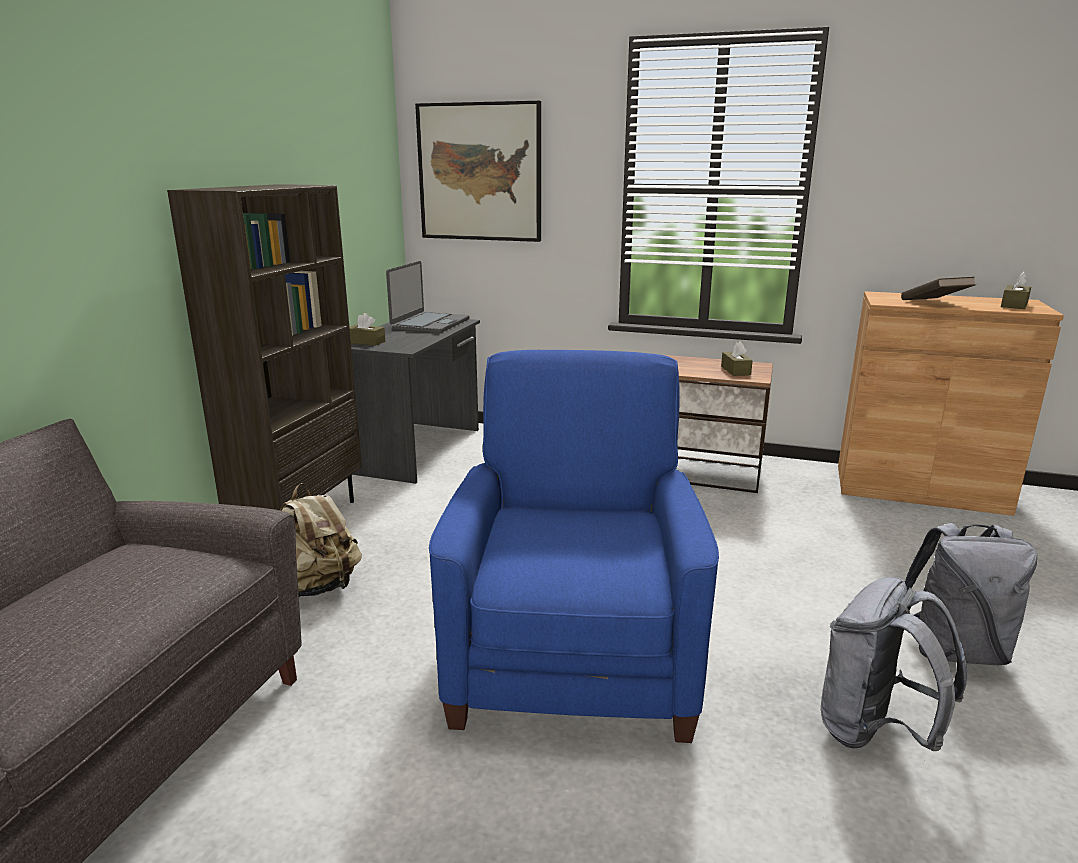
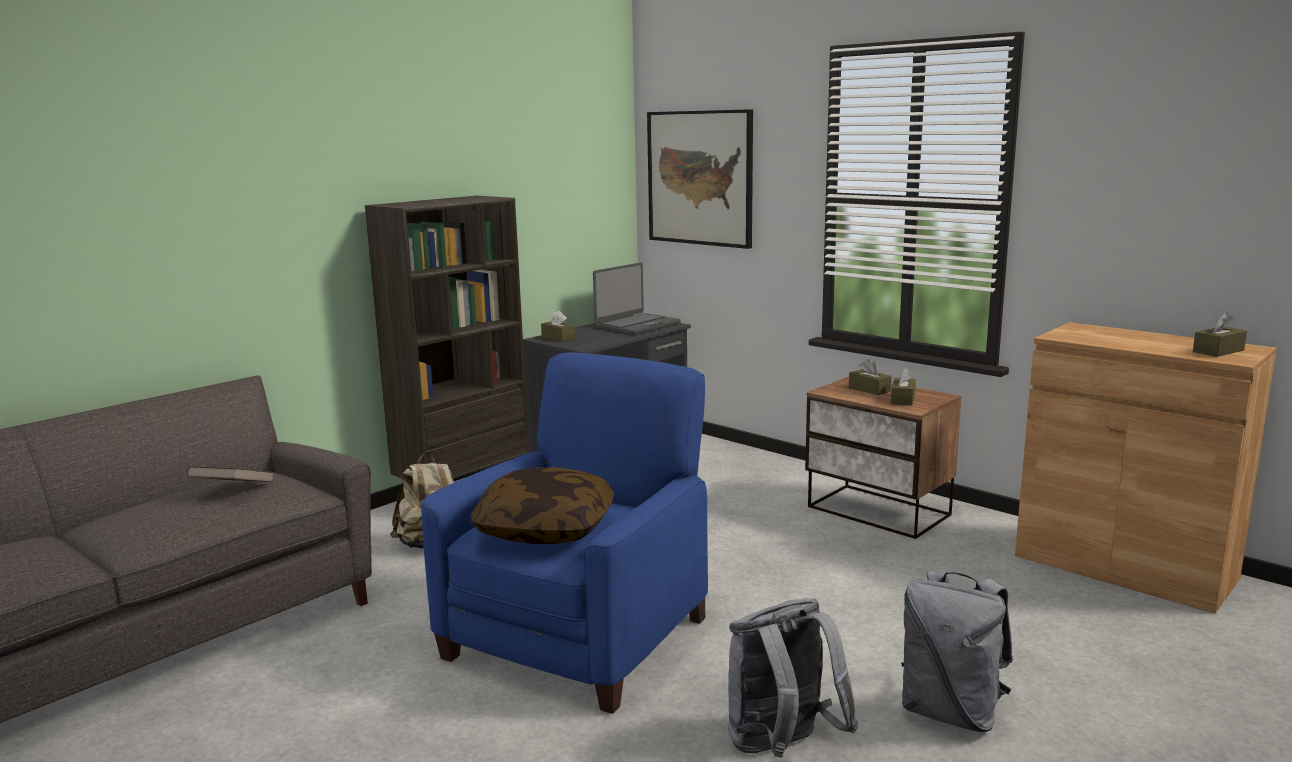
camera: 25 degrees right, 5 degrees down
brown book [901,277,976,300] -> brown book moved to [187,466,274,482]
none -> pillow [471,467,614,544]
none -> brown tissue box [849,359,891,395]

